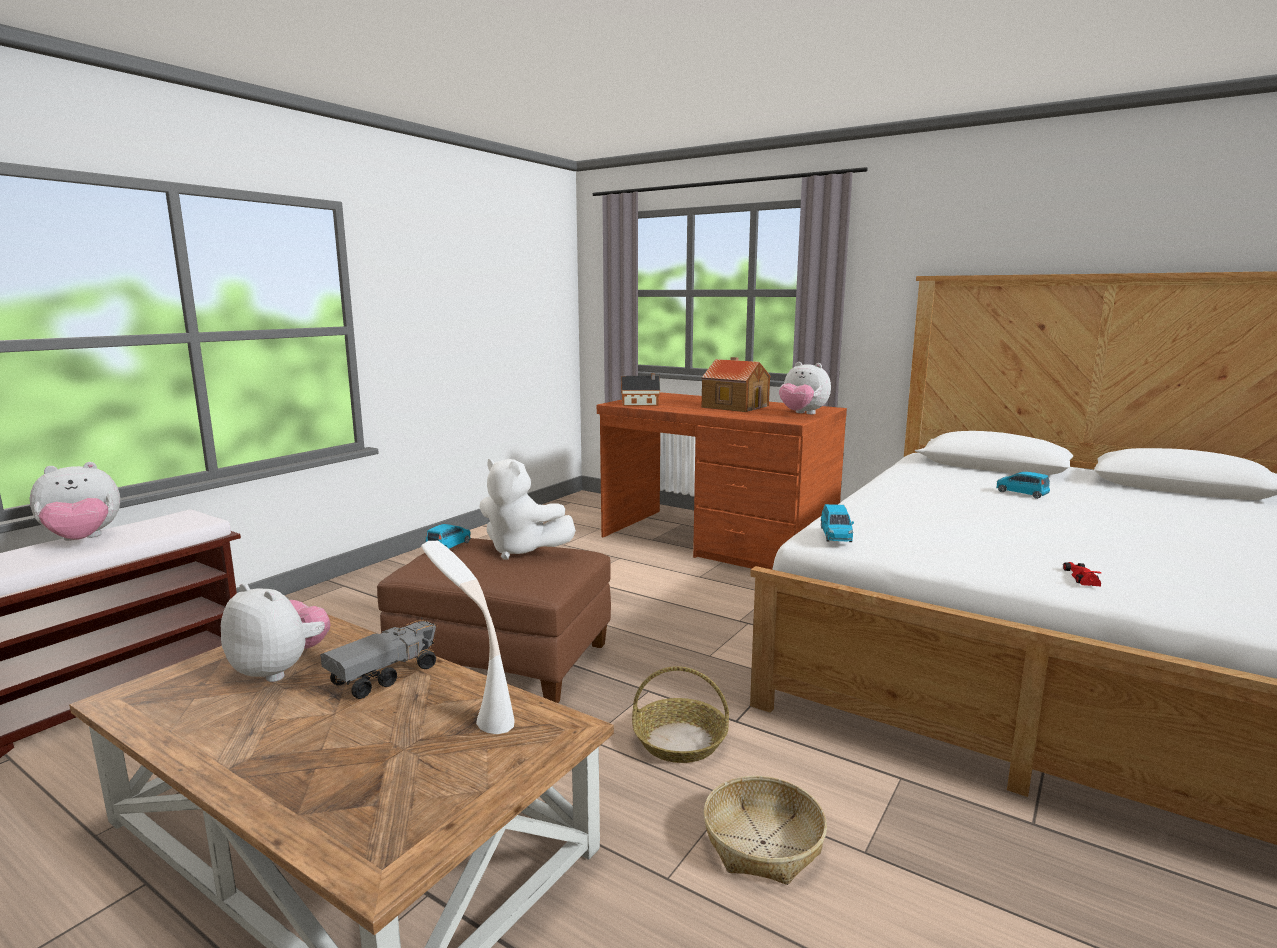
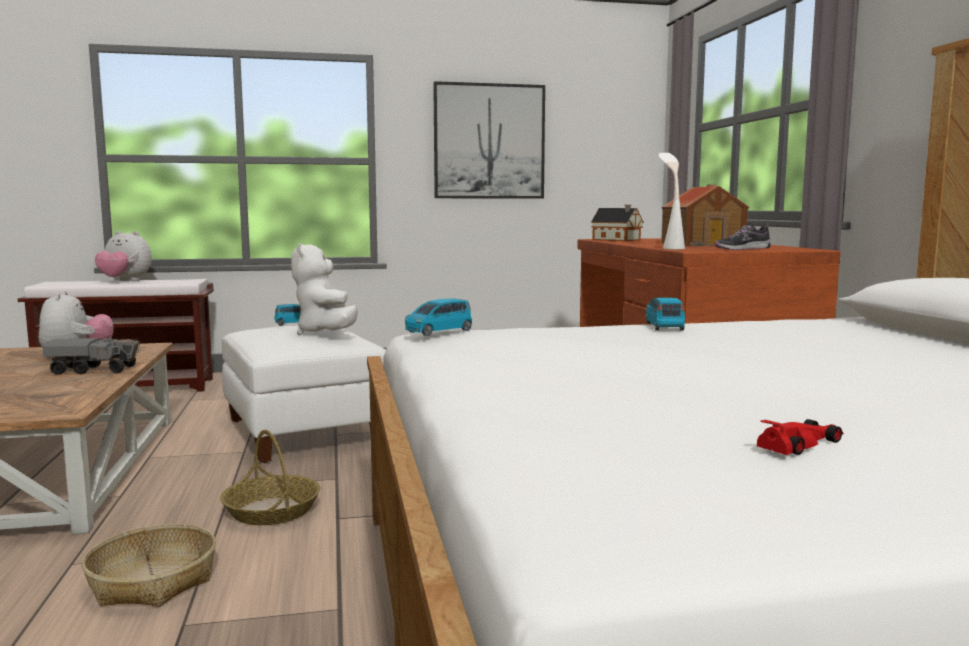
camera: 45 degrees right, 5 degrees down
brown ottoman [377,538,611,703] -> white ottoman [222,326,386,463]
white table lamp [421,541,515,734] -> white table lamp moved to [659,153,685,250]
plush toy [779,362,831,414] -> shoe [715,222,771,250]
blue toy car [996,472,1050,499] -> blue toy car moved to [646,298,685,330]
red toy car [1063,562,1101,586] -> red toy car moved to [757,419,844,455]
none -> picture [433,81,545,199]

